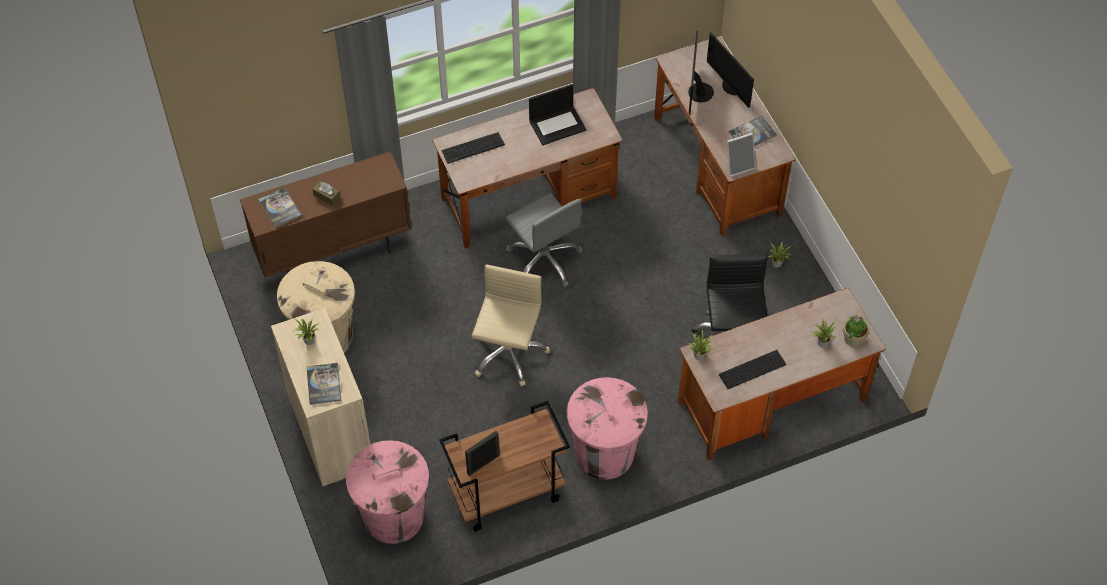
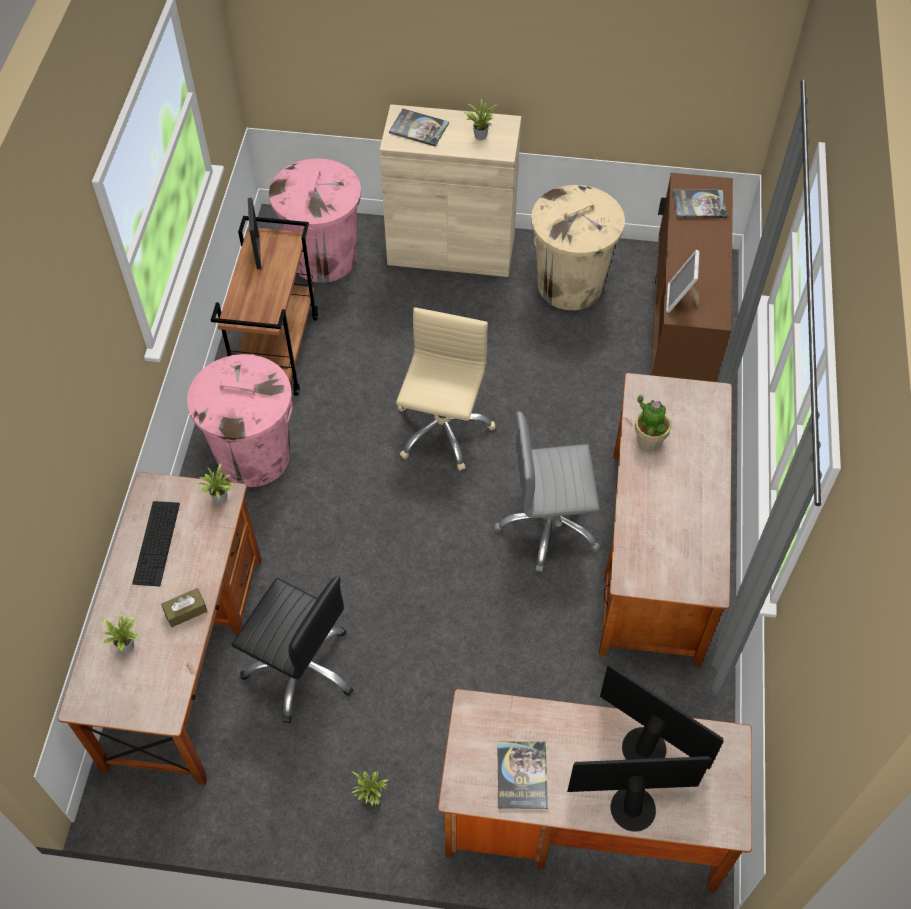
camera: 120 degrees right, 0 degrees up
brown tissue box [312,181,340,206] -> brown tissue box moved to [161,588,207,627]
keyboard [441,132,505,164] -> none
beige office chair [472,264,550,386] -> beige office chair turned 120 degrees counterclockwise [396,307,495,471]
laptop [529,84,586,145] -> none
picture frame [726,133,756,177] -> picture frame moved to [666,250,700,313]
potted plant [843,315,869,347] -> potted plant moved to [635,395,671,450]

